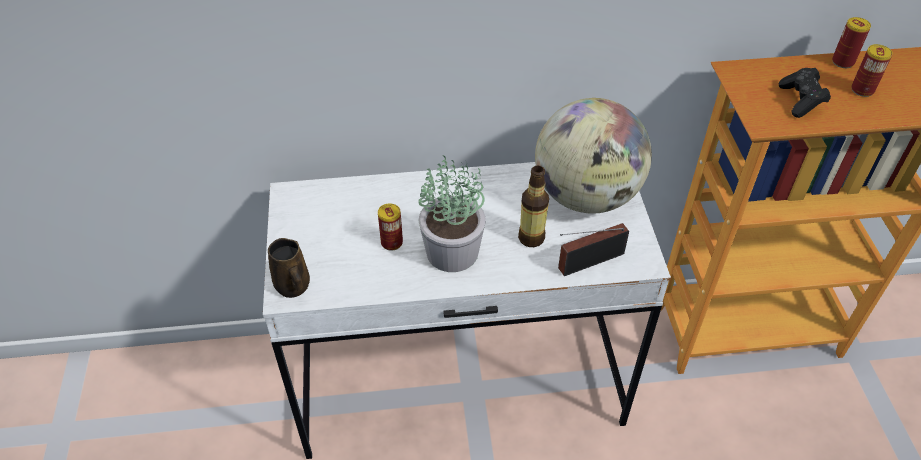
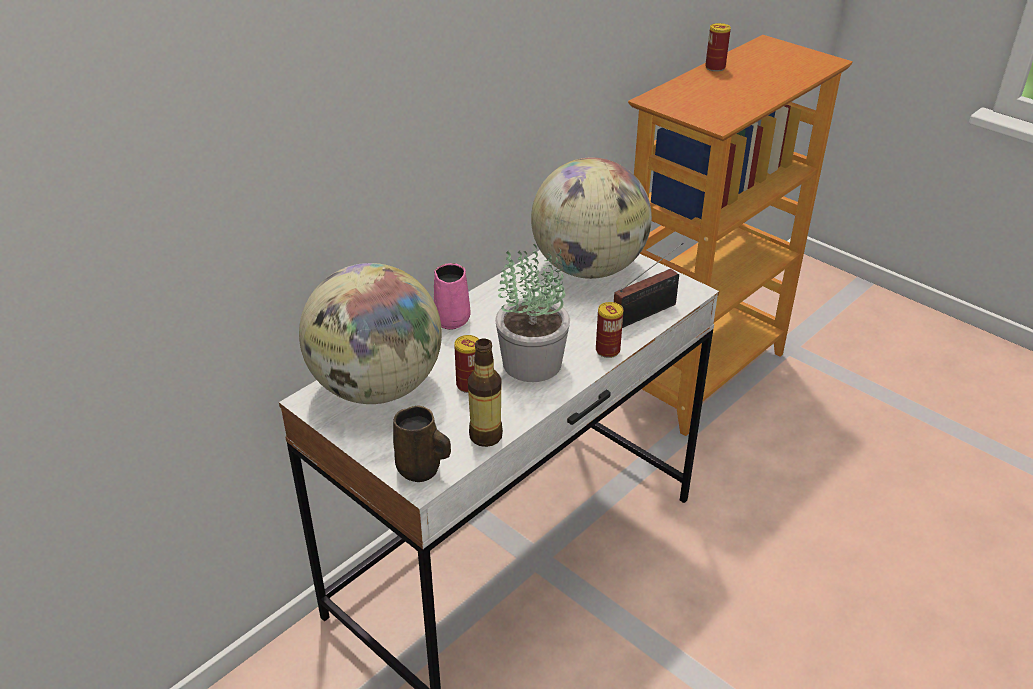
camera: 40 degrees left, 10 degrees down
bottle [518,166,549,247] -> bottle moved to [468,339,503,447]
radio [558,223,629,276] -> radio turned 150 degrees counterclockwise [614,243,684,328]
black game controller [779,68,831,118] -> none
can [851,44,893,97] -> can moved to [596,302,623,358]
none -> globe [299,263,442,404]
none -> pink mug [434,263,471,330]

